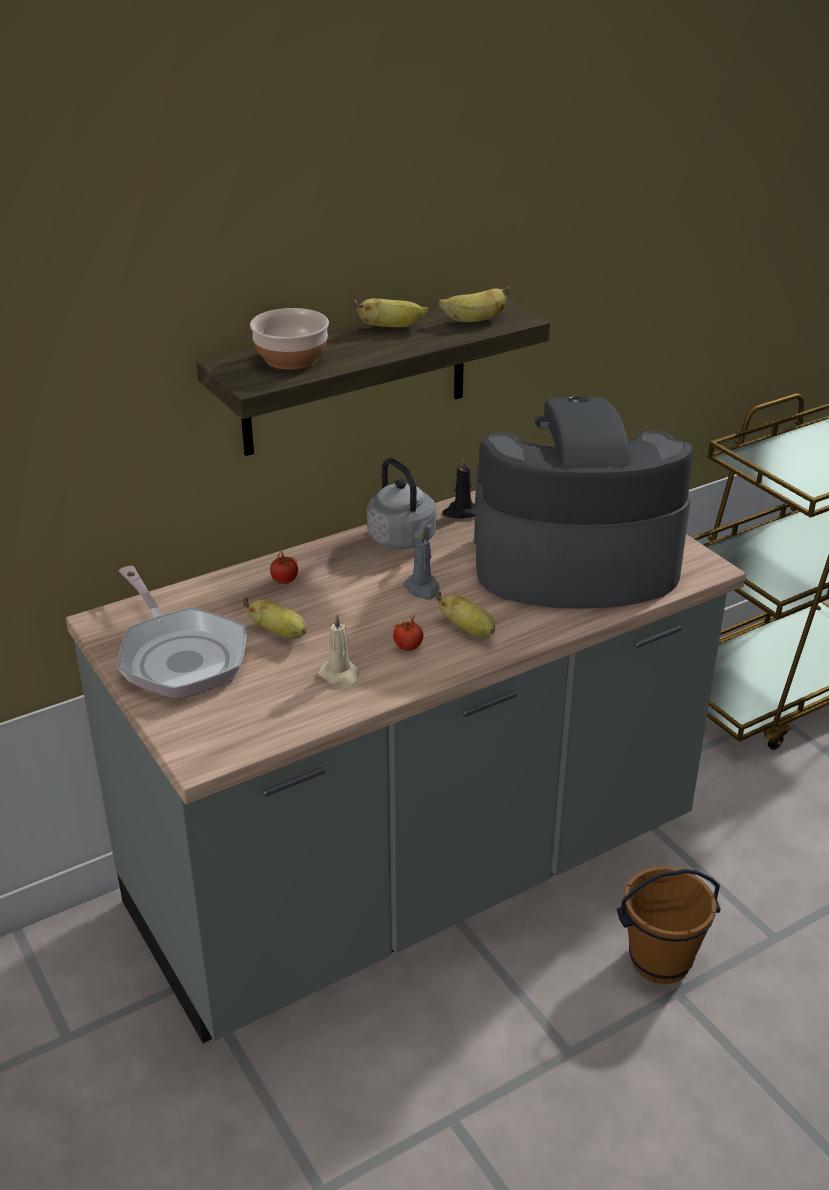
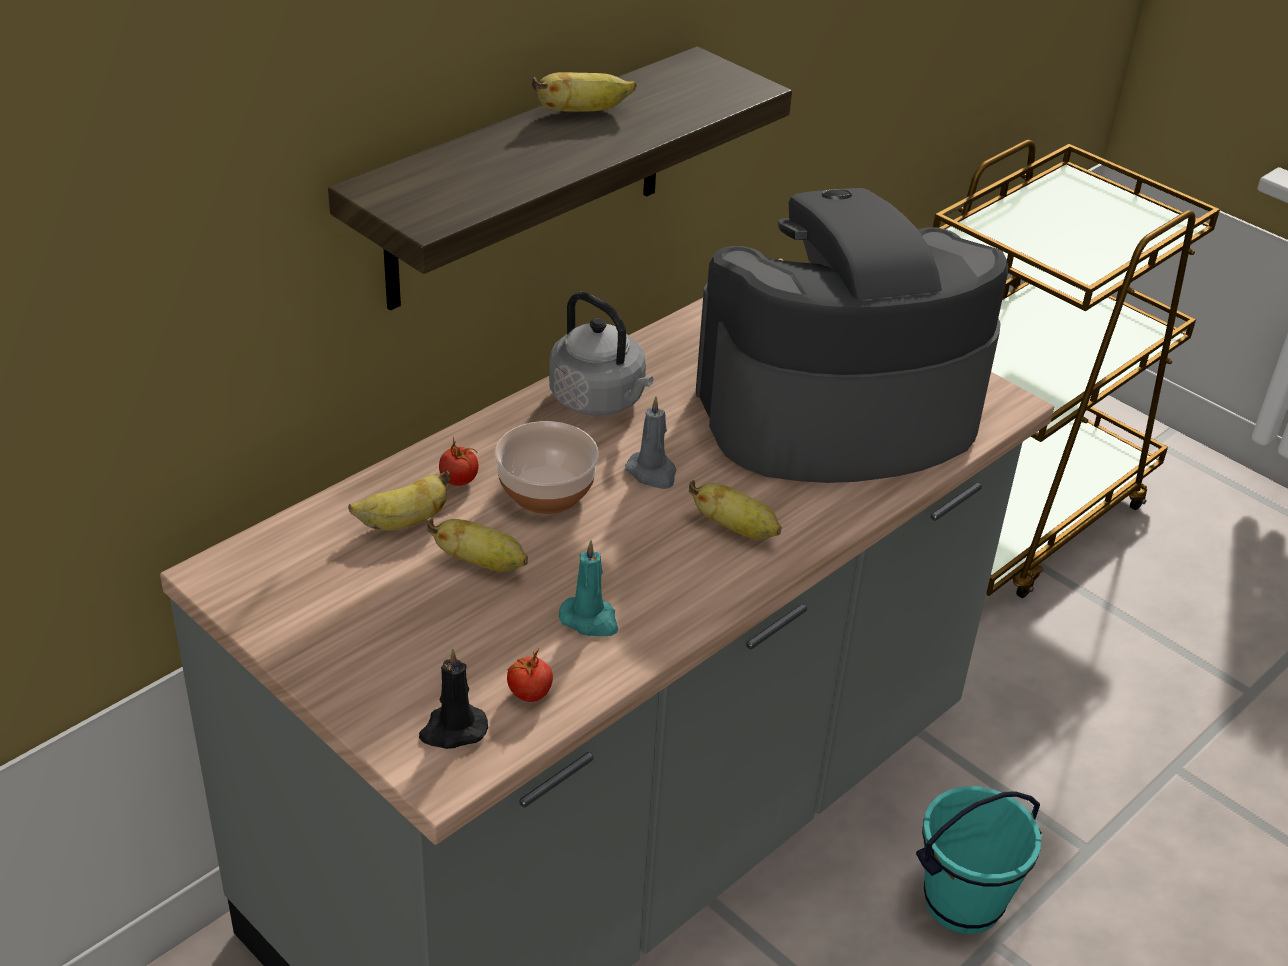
camera: 15 degrees left, 5 degrees up
frying pan [118,566,246,699] -> none
bowl [250,308,329,369] -> bowl moved to [495,421,599,514]
beige candle [318,614,360,687] -> turquoise candle [559,540,618,636]
tomato [393,615,424,651] -> tomato moved to [507,648,553,702]
banana [438,286,510,322] -> banana moved to [348,470,450,531]
black candle [442,457,475,519] -> black candle moved to [419,648,488,749]
brown bucket [617,866,721,984] -> turquoise bucket [916,786,1042,934]

